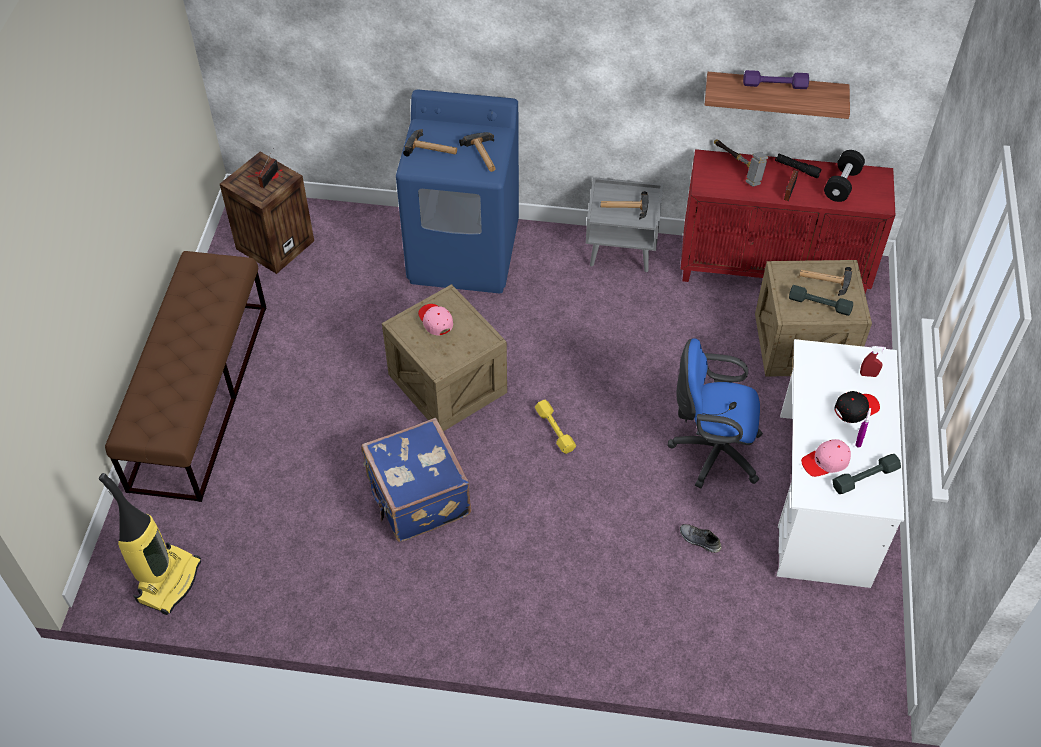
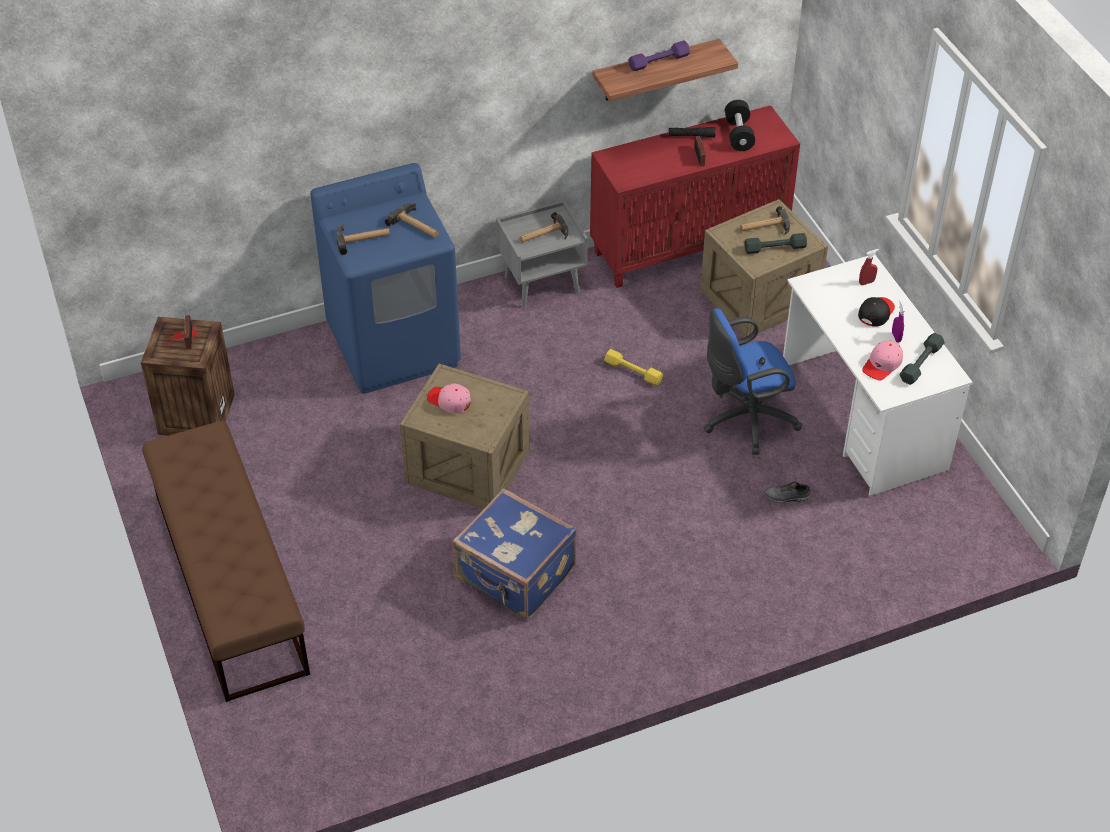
camera: 30 degrees left, 5 degrees down
vacuum cleaner [99,473,201,615] -> none
yellow dumbbell [535,400,576,454] -> yellow dumbbell moved to [604,349,663,386]
hammer [714,139,768,187] -> none

